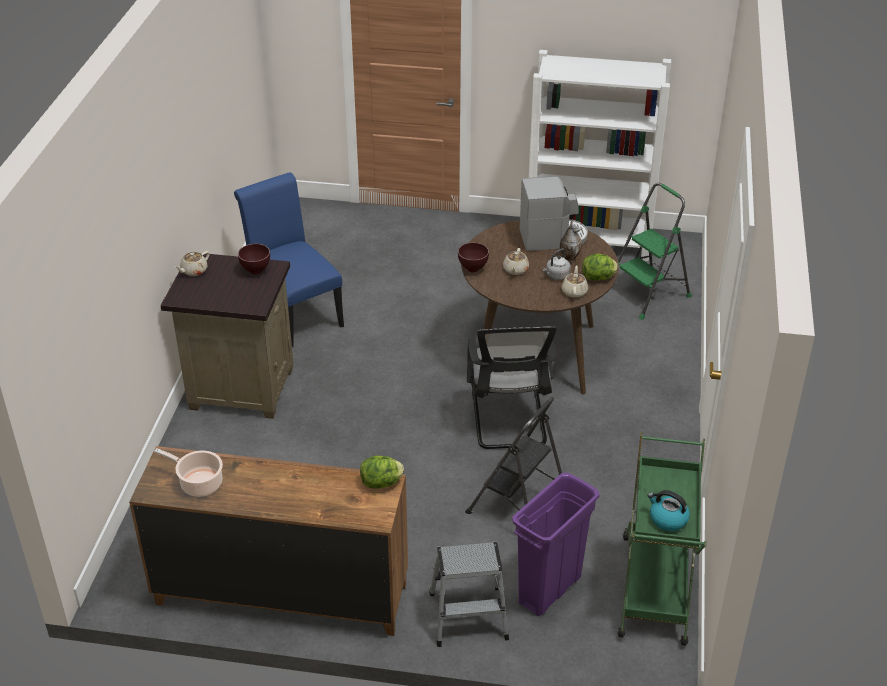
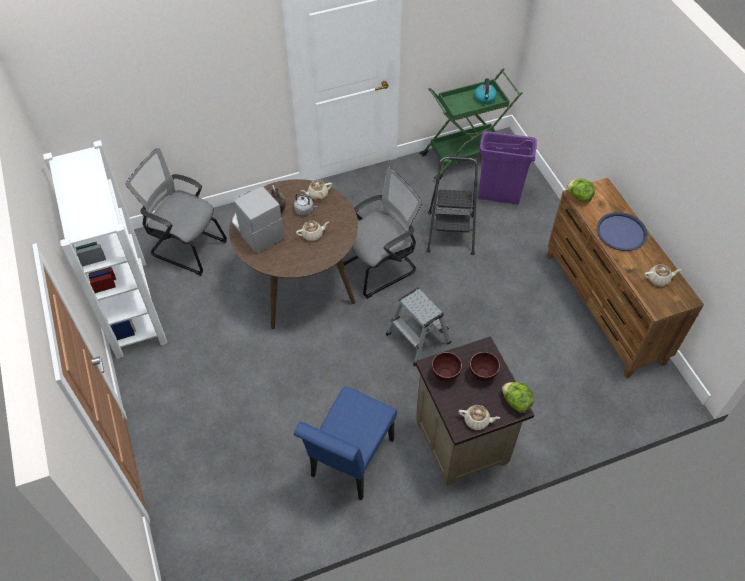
camera: 120 degrees left, 15 degrees up
cooking pot [154,448,223,497] -> beige teapot [644,264,682,286]
grey step ladder [429,542,509,647] -> grey step ladder moved to [386,287,451,366]
brown bowl [458,242,489,272] -> brown bowl moved to [470,352,500,381]
lettuce [582,254,618,280] -> lettuce moved to [502,382,534,413]
green step ladder [618,183,692,320] -> chair [126,148,227,276]
none -> blue tray [597,212,648,251]

